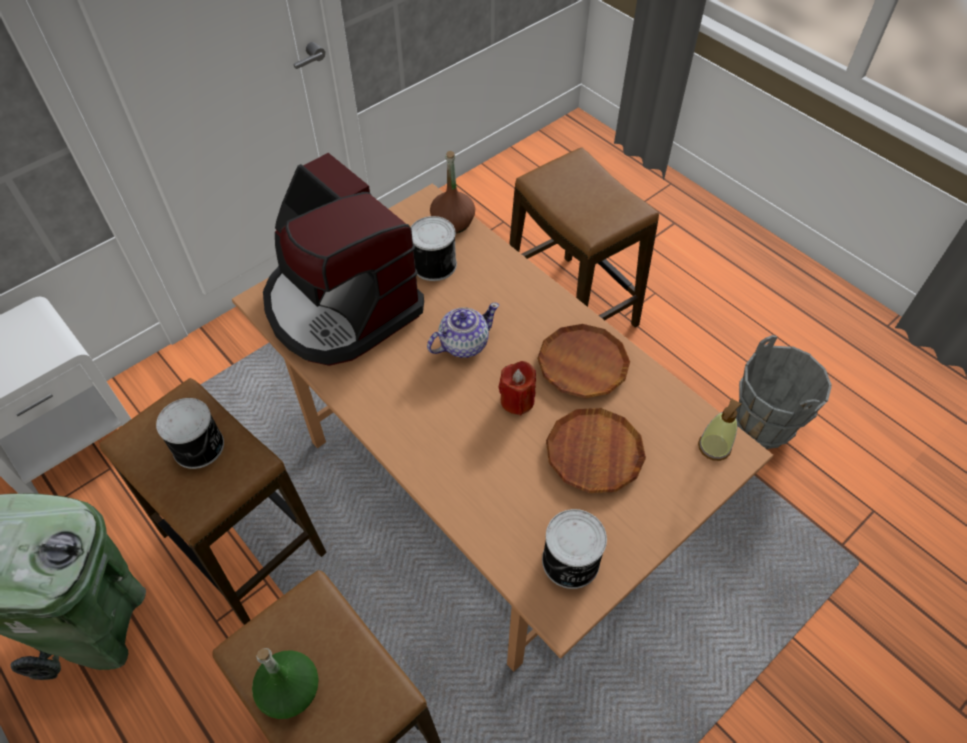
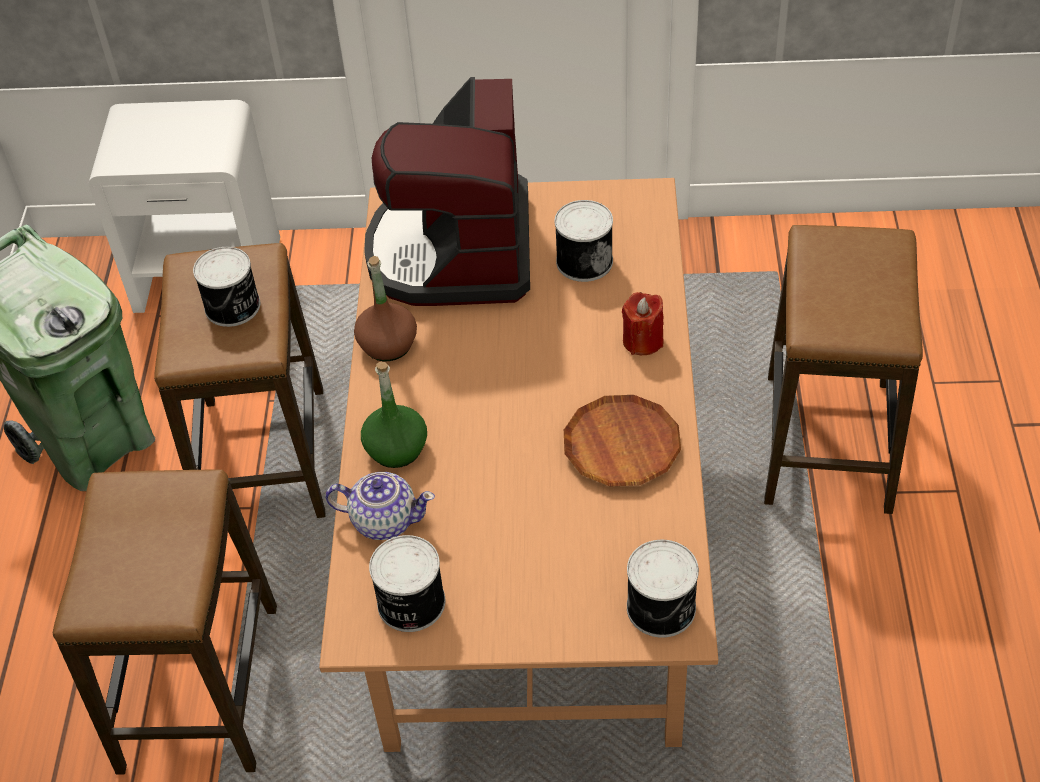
camera: 45 degrees right, 5 degrees down
green bottle [252,648,319,719] -> green bottle moved to [361,362,427,468]
teapot [427,303,499,358] -> teapot moved to [325,472,435,540]
brown bottle [430,151,475,233] -> brown bottle moved to [354,256,417,361]
red candle [499,361,536,415] -> red candle moved to [622,292,664,355]
brown plate [546,408,646,493] -> none
soap dispenser [698,398,741,461] -> can [627,540,699,638]
grey bucket [736,335,832,449] -> none

